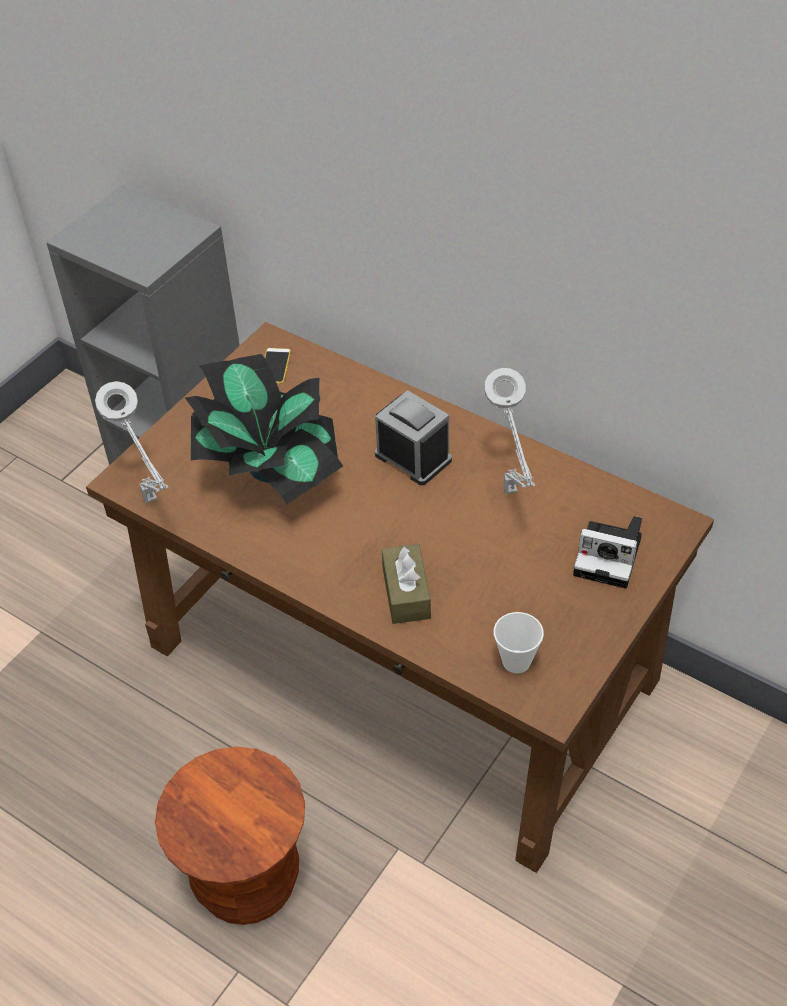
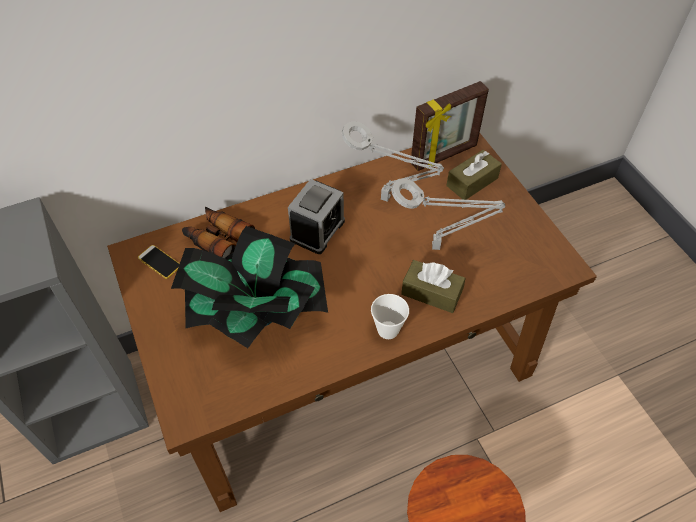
camera: 60 degrees left, 5 degrees up
grey table lamp [95,381,168,503] -> grey table lamp moved to [391,178,505,250]
alarm clock [375,390,452,485] -> alarm clock turned 135 degrees clockwise [288,179,345,254]
cup [494,612,544,673] -> cup moved to [371,294,409,339]
camera [573,516,642,589] -> brown tissue box [446,150,502,200]
none -> binoculars [182,207,255,258]
none -> picture frame [411,81,489,171]

